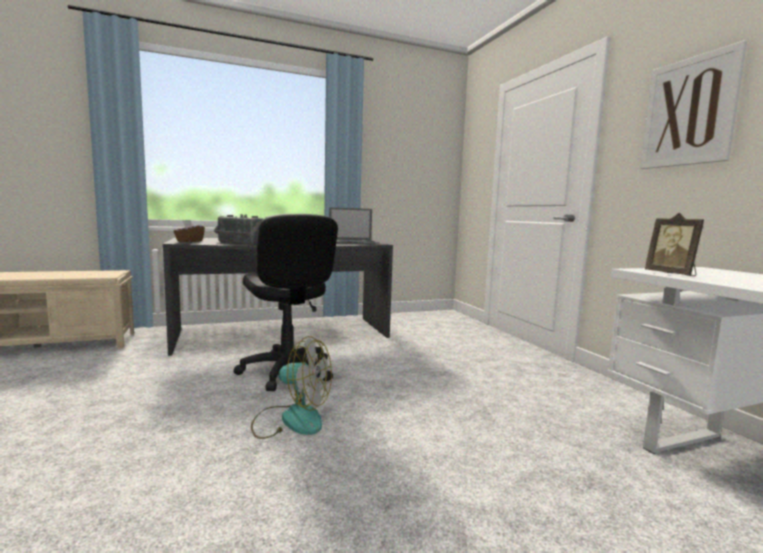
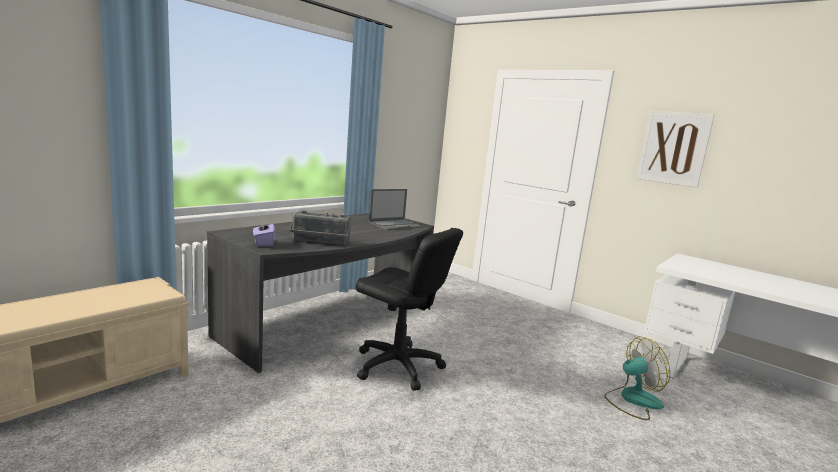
camera: 30 degrees left, 5 degrees up
brown tissue box [173,220,205,242] -> purple tissue box [253,220,275,246]
fan [251,336,332,439] -> fan moved to [604,336,670,420]
picture frame [645,213,704,276] -> none

